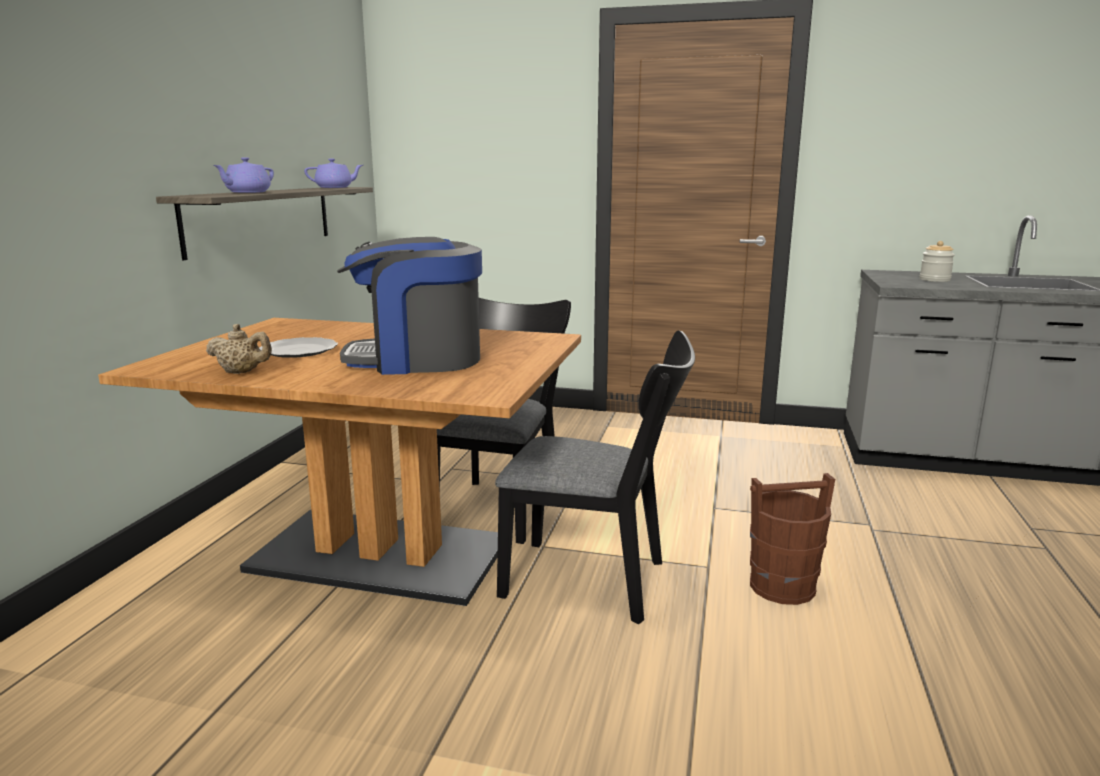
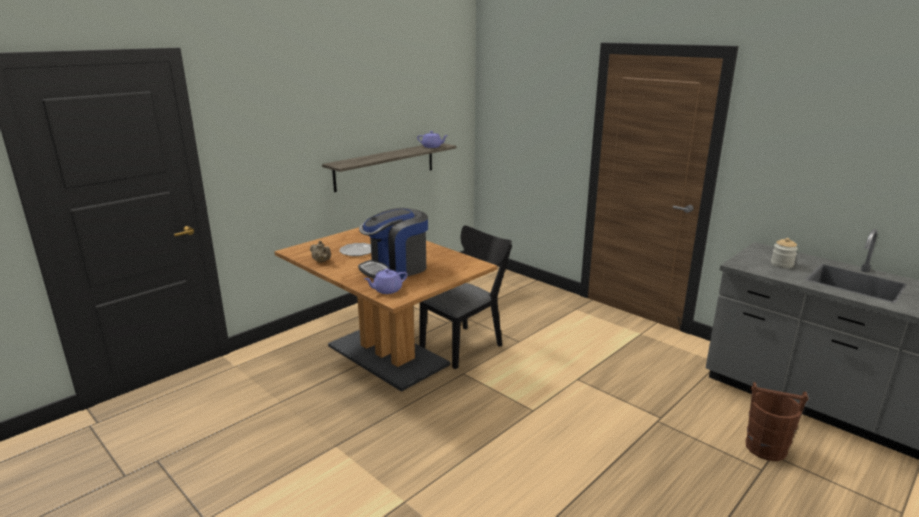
camera: 30 degrees right, 5 degrees up
purple teapot [214,157,274,193] -> purple teapot moved to [364,269,408,294]
coffee machine [337,237,482,375] -> coffee machine turned 60 degrees counterclockwise [358,208,428,279]
black chair [495,330,695,624] -> none
brown bucket [750,473,835,605] -> brown bucket moved to [746,382,808,461]

